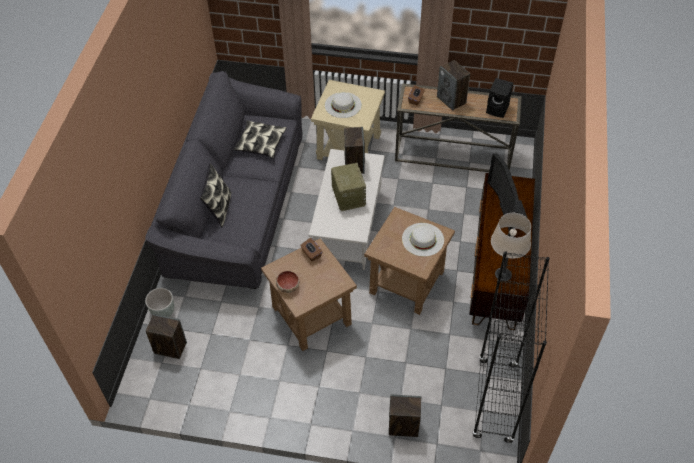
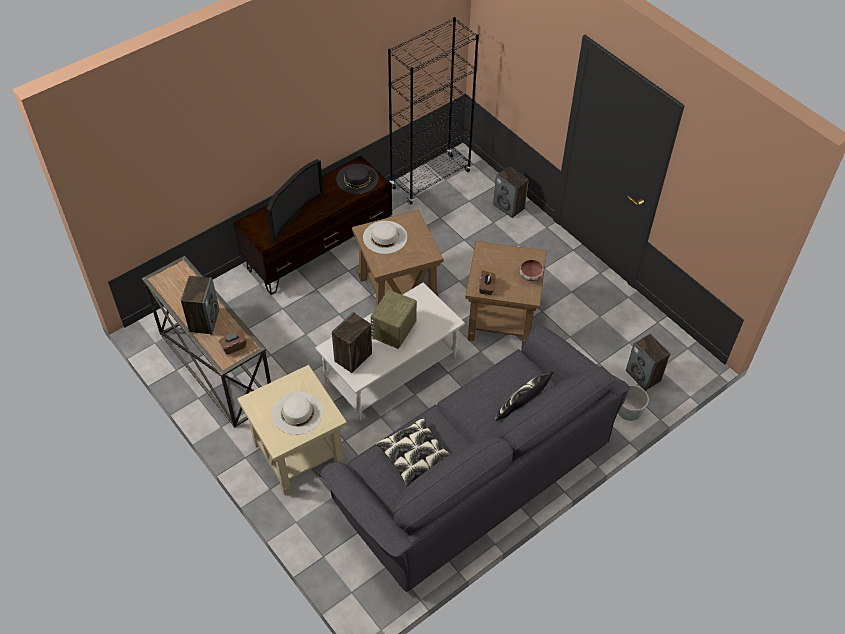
camera: 140 degrees left, 0 degrees up
black speaker [486,78,513,118] -> none
beige table lamp [491,213,531,281] -> black hat [336,164,378,194]

